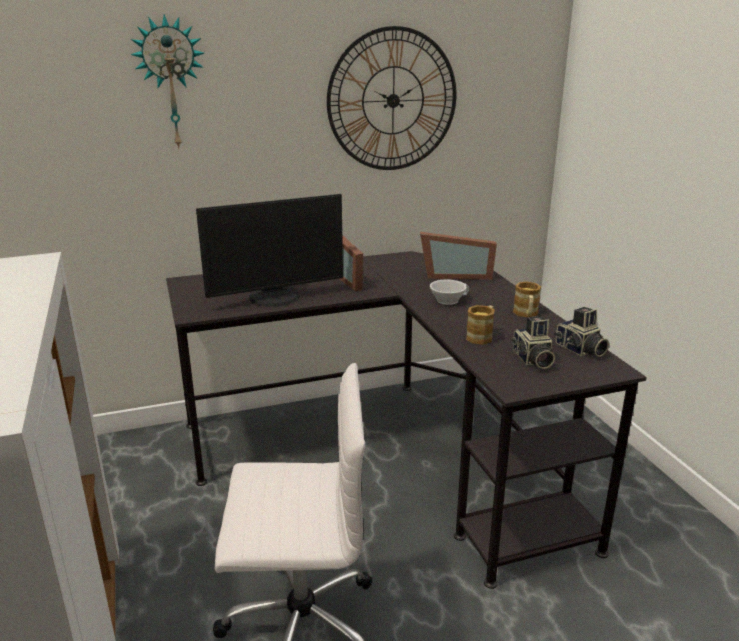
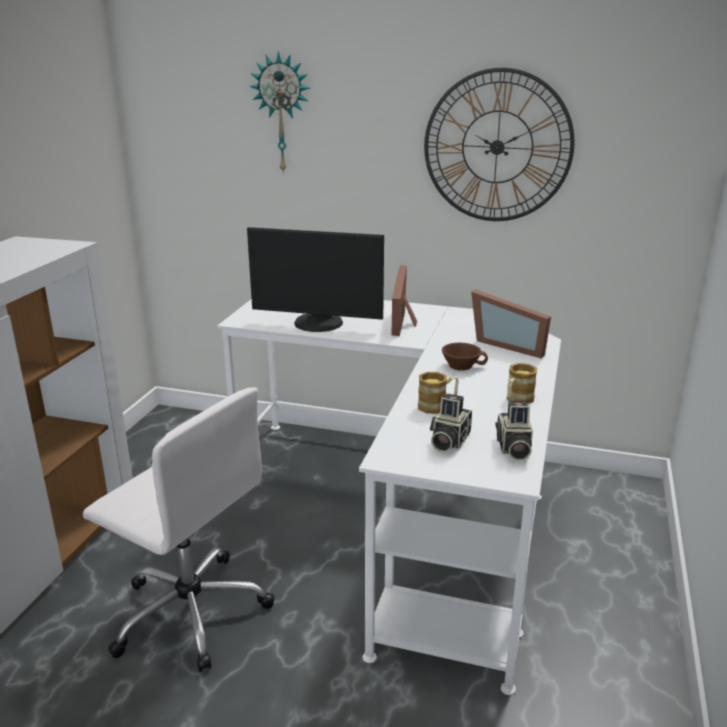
camera: 35 degrees right, 0 degrees up
black desk [166,251,647,589] -> white desk [217,299,561,695]
white cup [430,280,469,305] -> brown cup [442,343,488,371]

